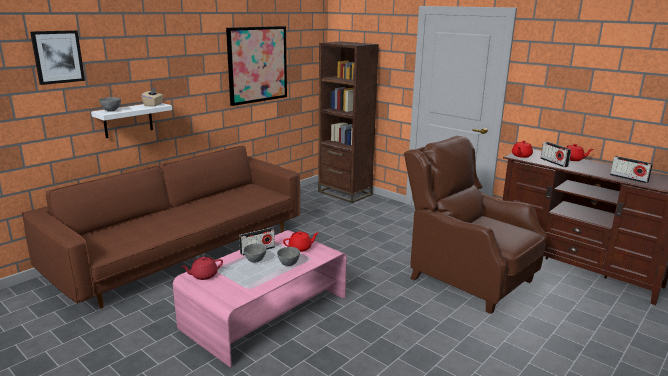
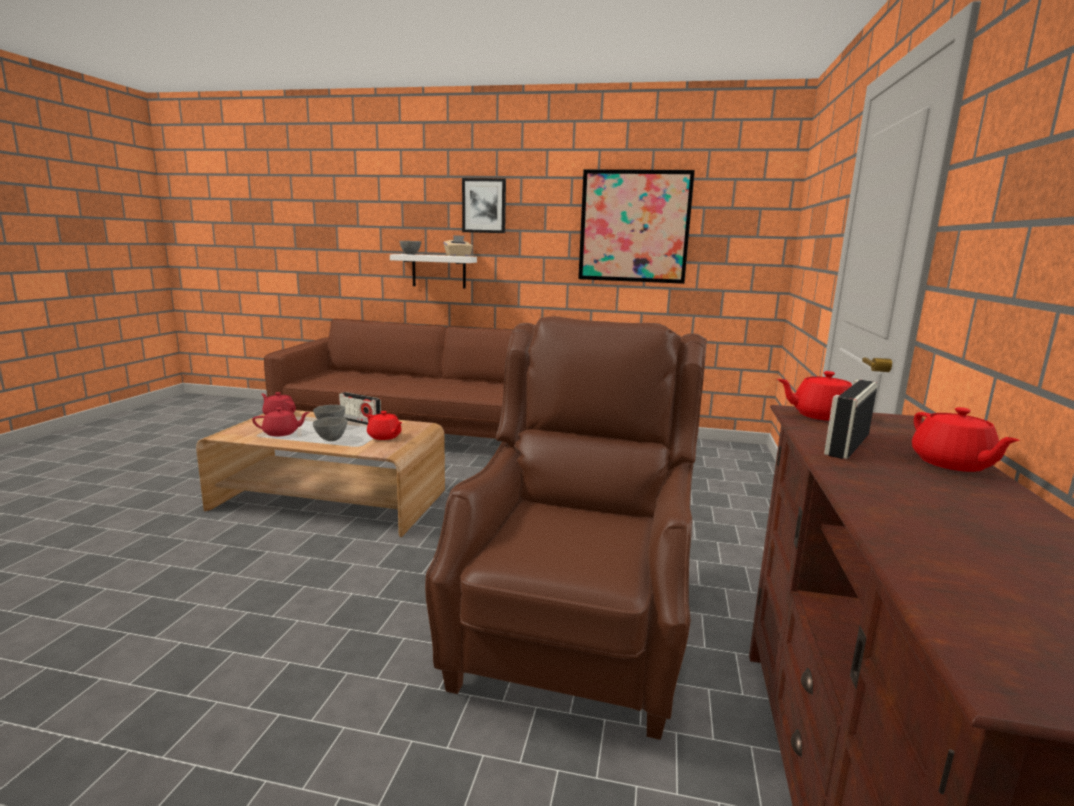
camera: 60 degrees right, 5 degrees down
picture [30,30,85,85] -> picture moved to [462,178,506,233]
pink coffee table [173,230,347,368] -> brown coffee table [196,410,445,537]
brown bookcase [318,41,379,203] -> none
radio [610,156,653,183] -> none
none -> red teapot [252,407,310,436]

